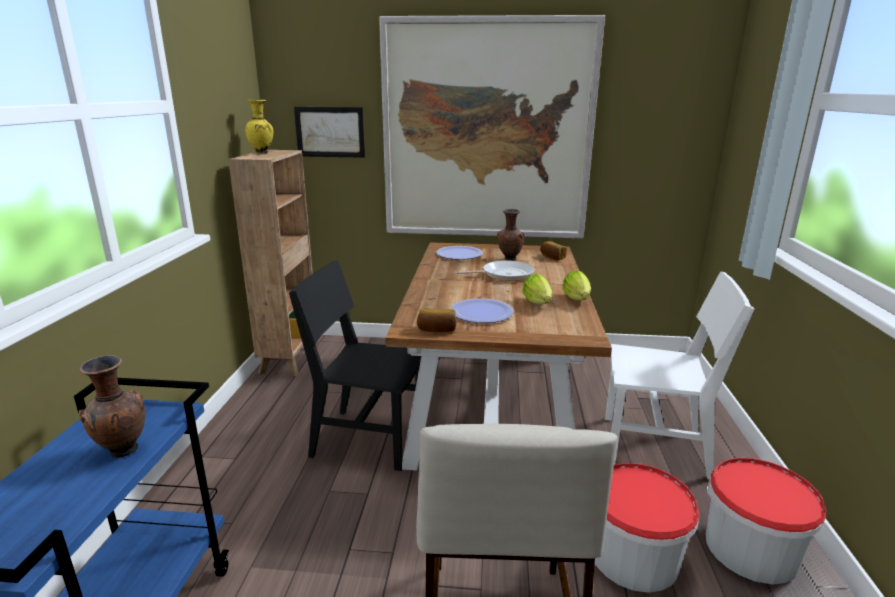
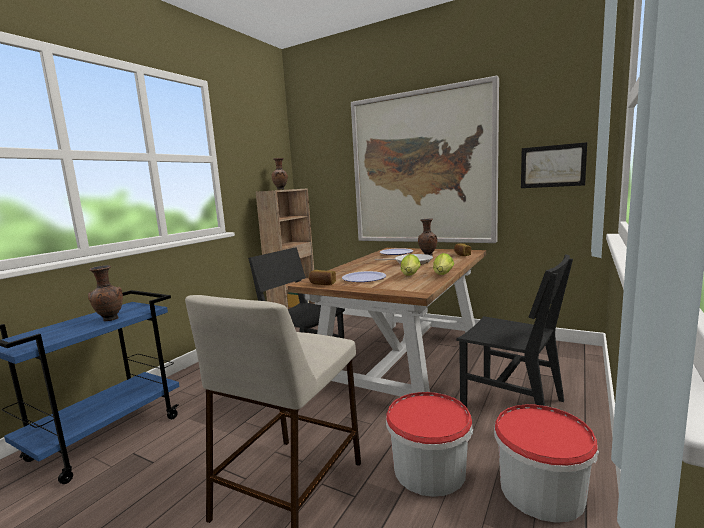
camera: 25 degrees right, 10 degrees down
yellow vase [245,99,273,154] -> brown vase [272,158,288,190]
picture [294,107,365,158] -> picture moved to [521,142,587,188]
white chair [605,271,754,479] -> black chair [456,254,573,408]

